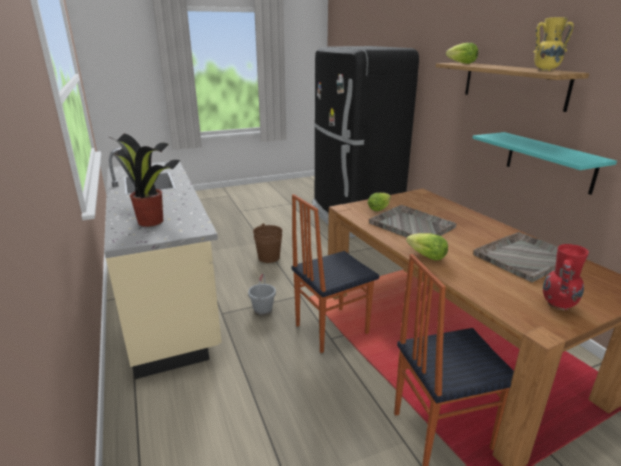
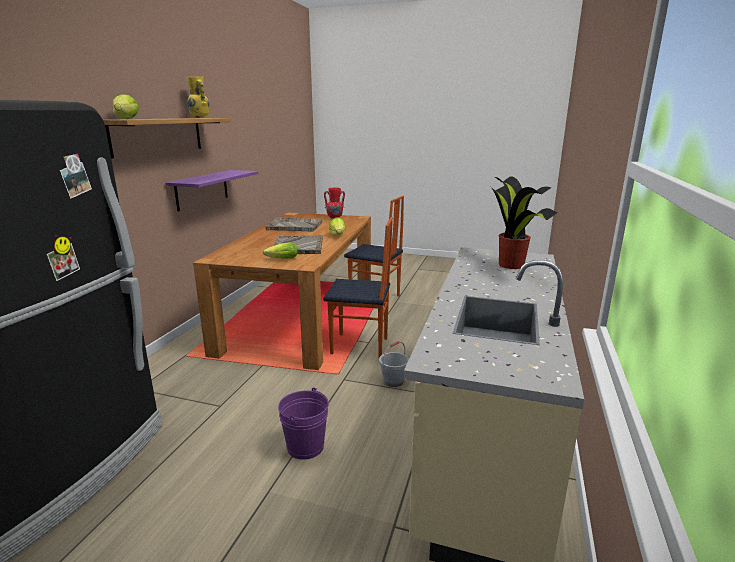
camera: 140 degrees left, 5 degrees down
brown bucket [253,223,282,263] -> purple bucket [278,387,329,460]
turquoise shelf [473,132,617,195] -> purple shelf [166,170,258,212]

